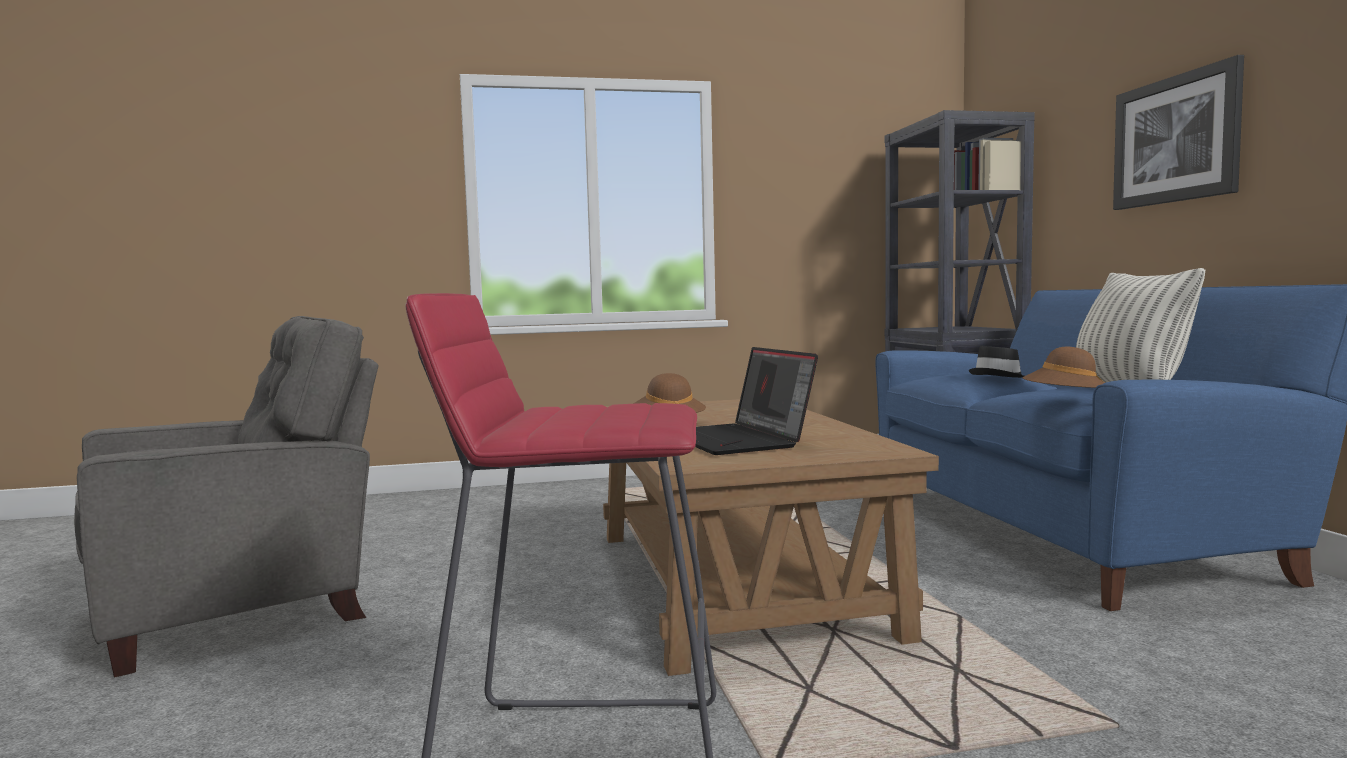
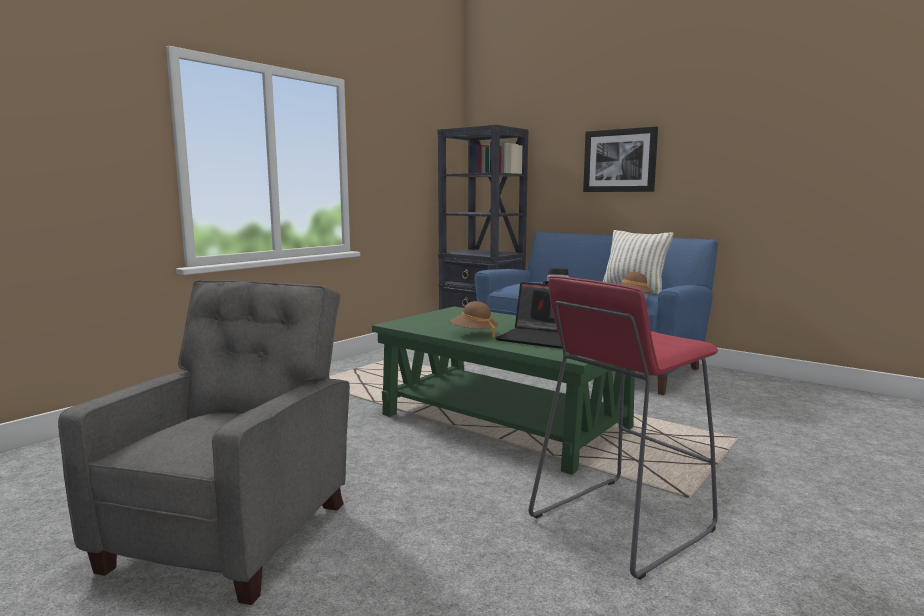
camera: 40 degrees left, 5 degrees up
brown coffee table [603,399,939,676] -> green coffee table [372,306,635,475]

